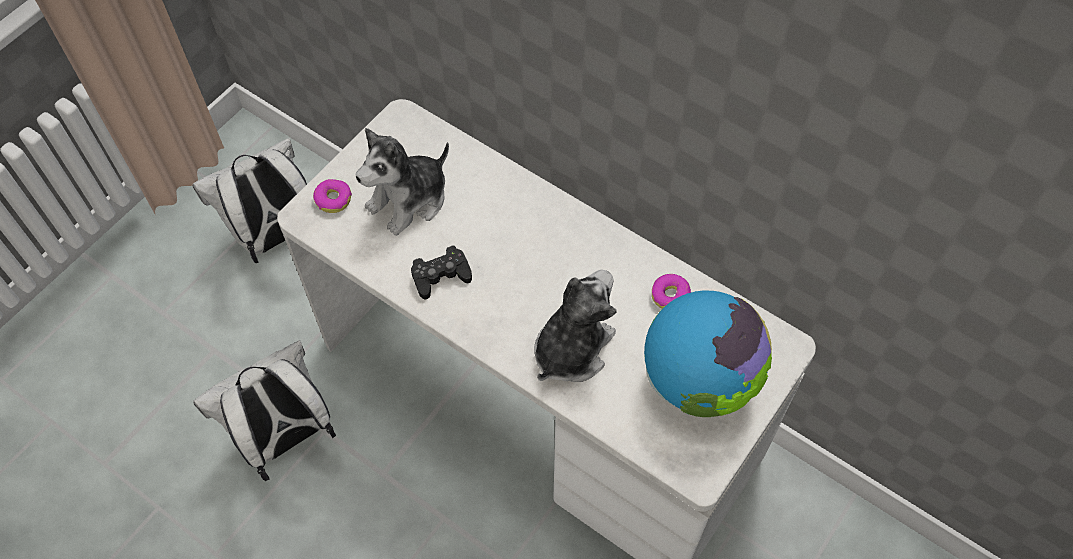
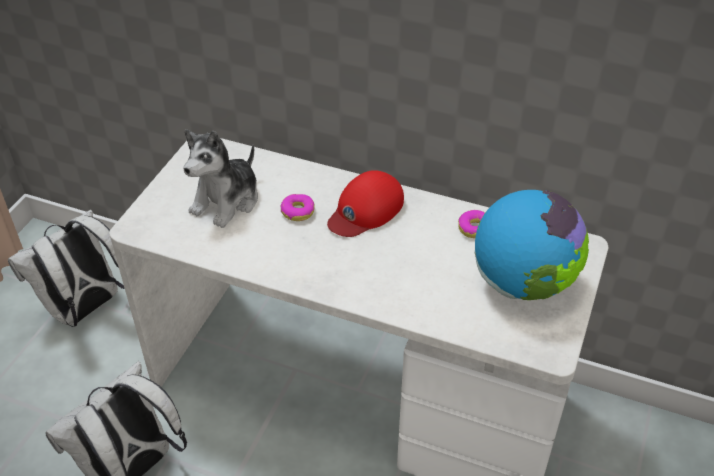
camera: 15 degrees left, 15 degrees down
donut [313,179,352,213] -> donut moved to [281,194,315,221]
black game controller [411,245,472,300] -> none
plush toy [534,270,617,382] -> none
none -> red cap [327,170,404,237]

